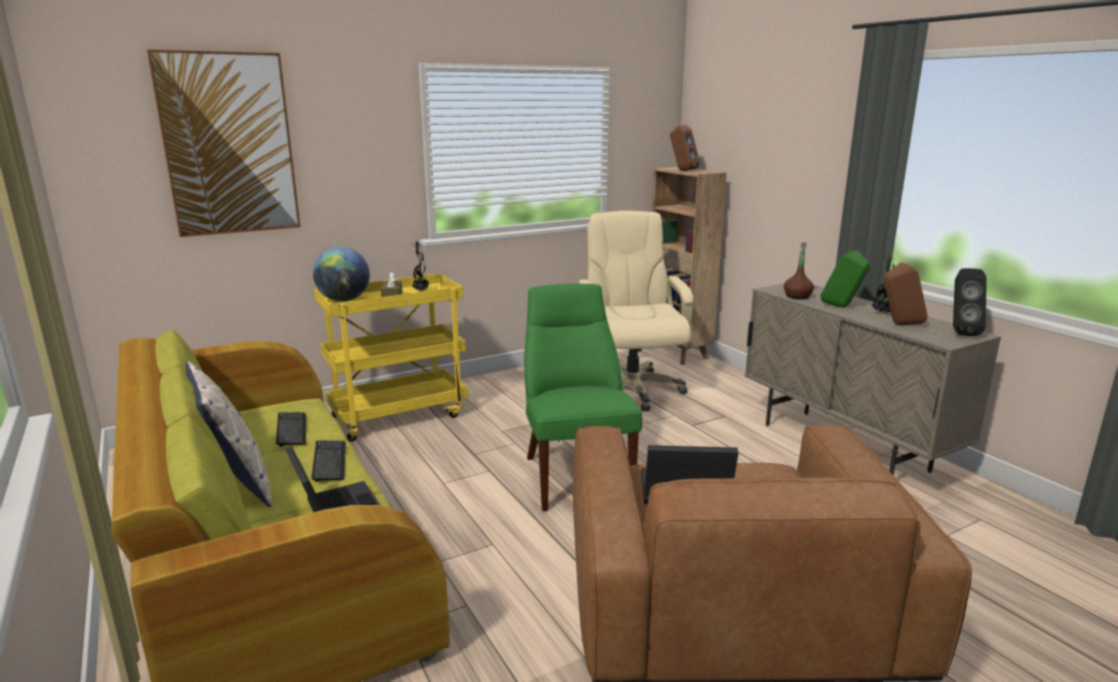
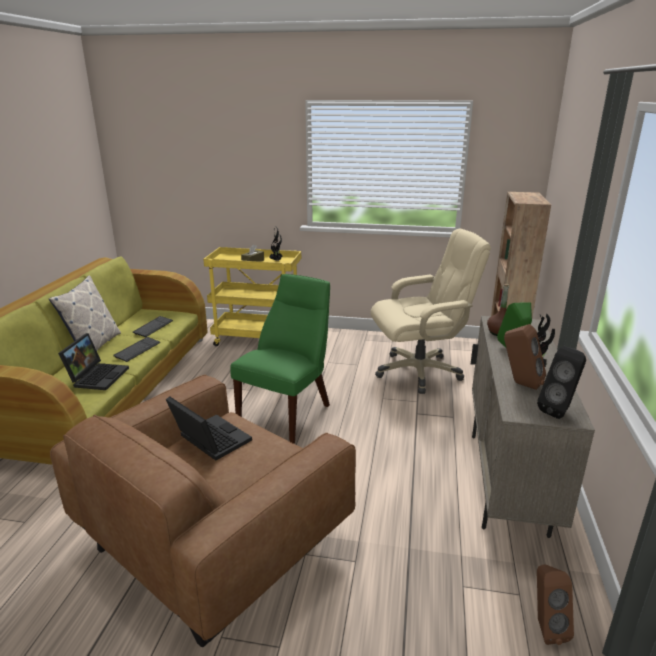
camera: 40 degrees right, 5 degrees up
picture [147,49,300,237] -> none
globe [313,247,370,301] -> none
beige office chair [578,211,693,411] -> beige office chair turned 45 degrees clockwise [371,228,491,394]
brown speaker [670,125,700,171] -> brown speaker moved to [537,564,574,645]

